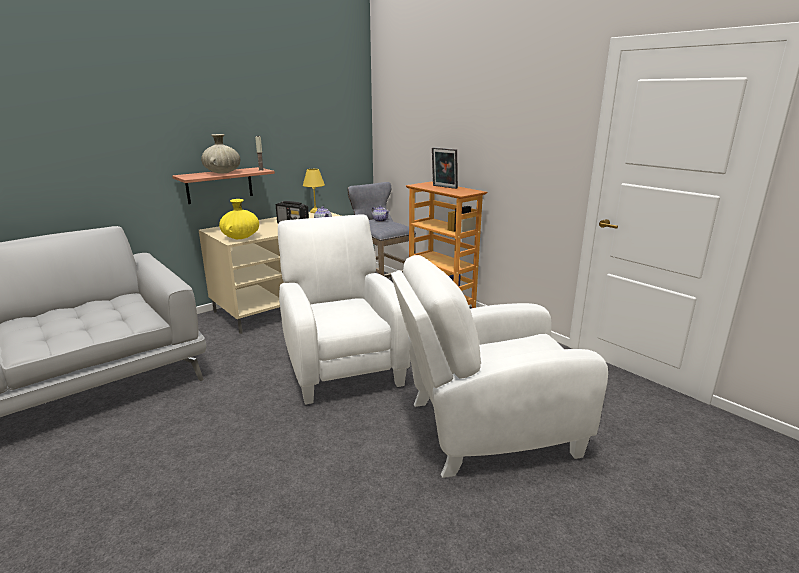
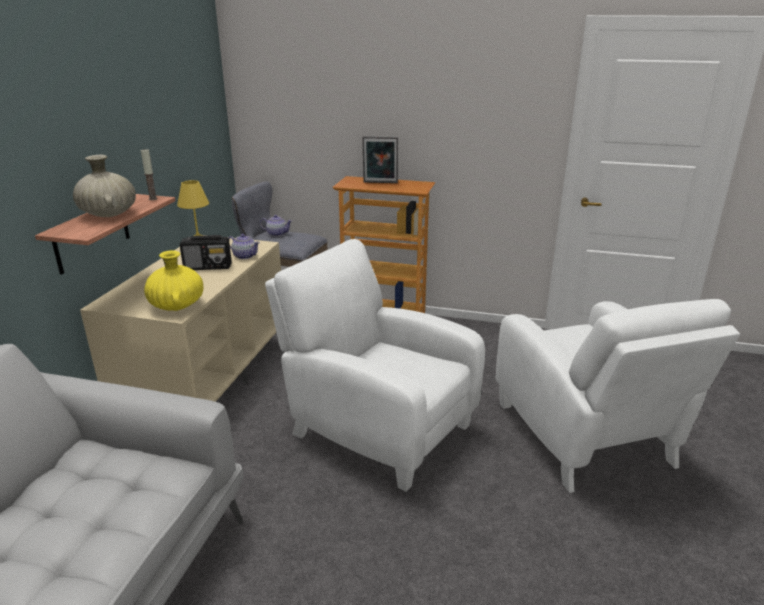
camera: 35 degrees left, 5 degrees up
white armchair [391,255,608,478] -> white armchair turned 60 degrees counterclockwise [496,299,740,493]

